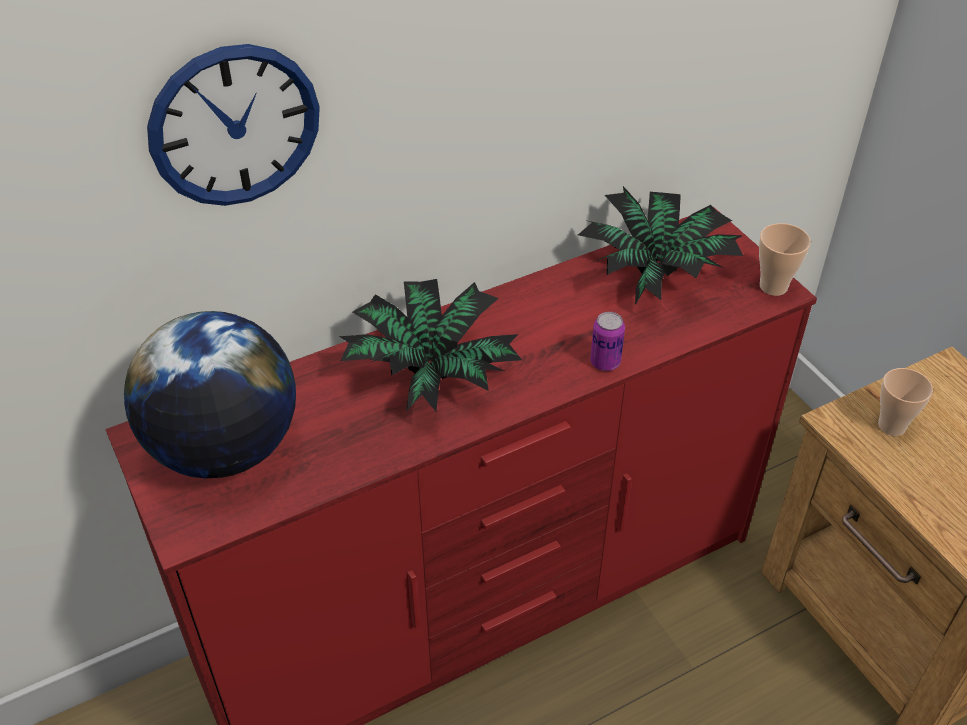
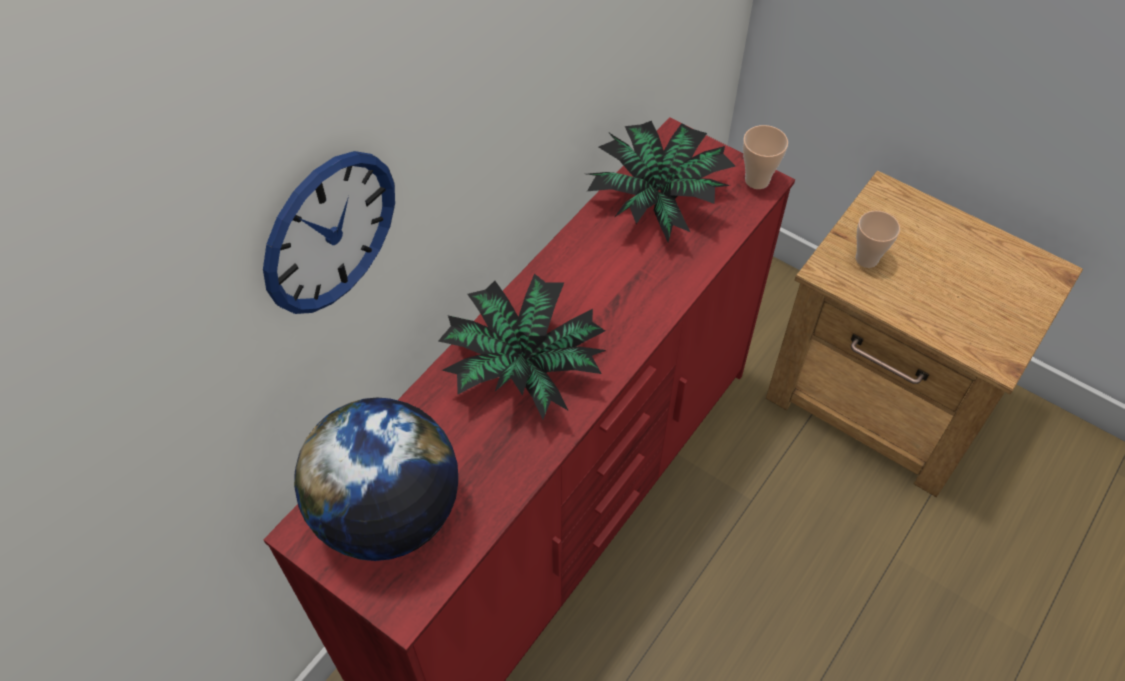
camera: 25 degrees left, 10 degrees up
can [590,312,625,371] -> none

